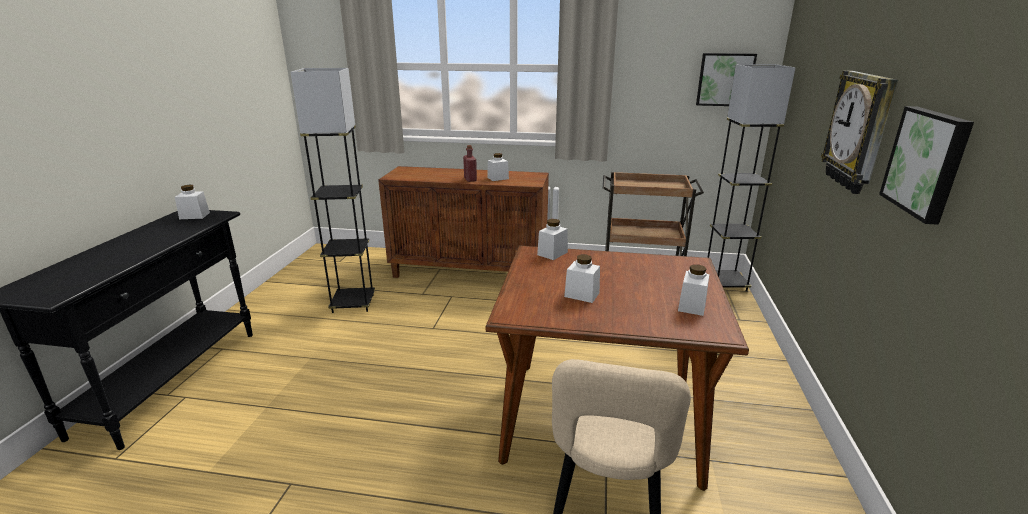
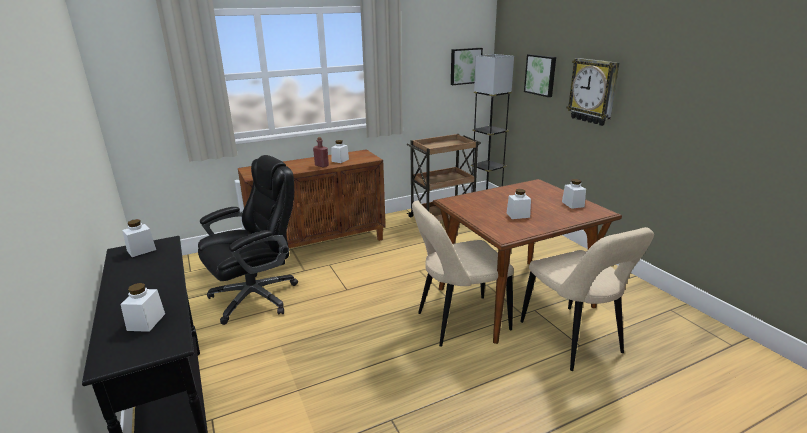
camera: 35 degrees left, 0 degrees up
grey floor lamp [291,68,375,313] -> black office chair [198,155,298,325]
white jar [537,219,568,260] -> white jar moved to [120,283,165,332]
picture [879,106,974,225] -> picture moved to [524,54,556,97]
none -> beige chair [412,200,514,347]

